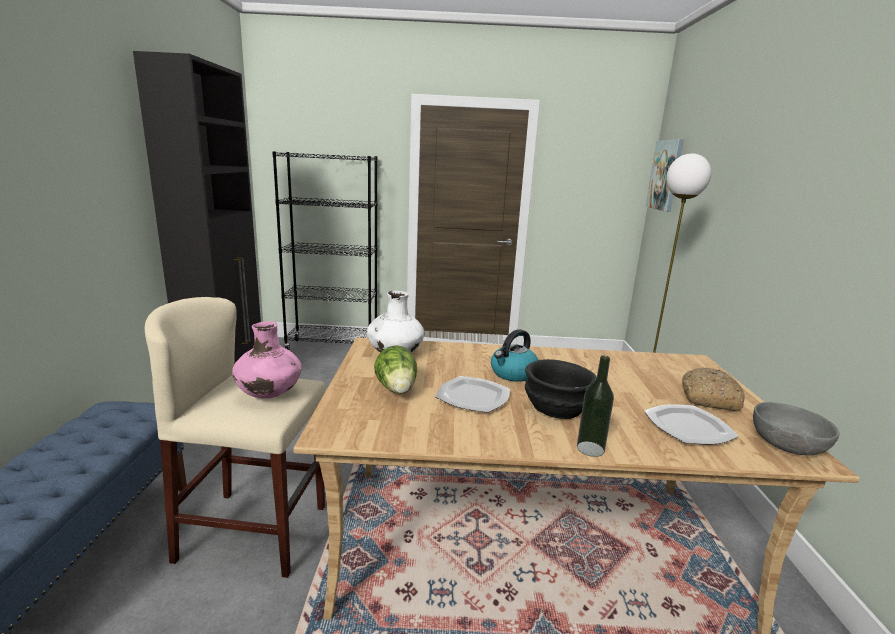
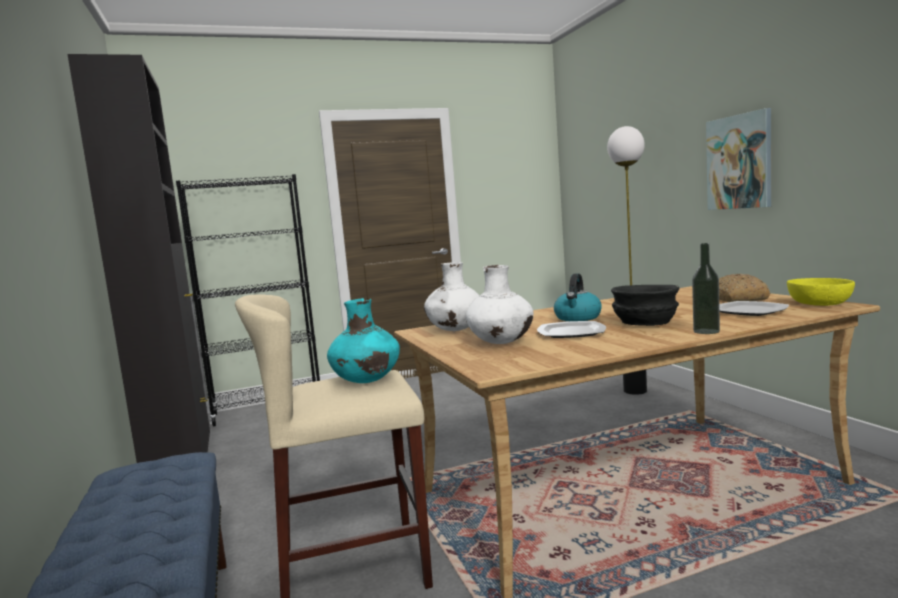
camera: 20 degrees left, 10 degrees down
pink vase [232,321,301,399] -> turquoise vase [327,298,400,383]
lettuce [374,345,417,394] -> white vase [465,265,533,344]
picture [646,139,684,212] -> picture moved to [706,108,771,210]
grey bowl [753,402,840,456] -> yellow bowl [787,278,855,306]

